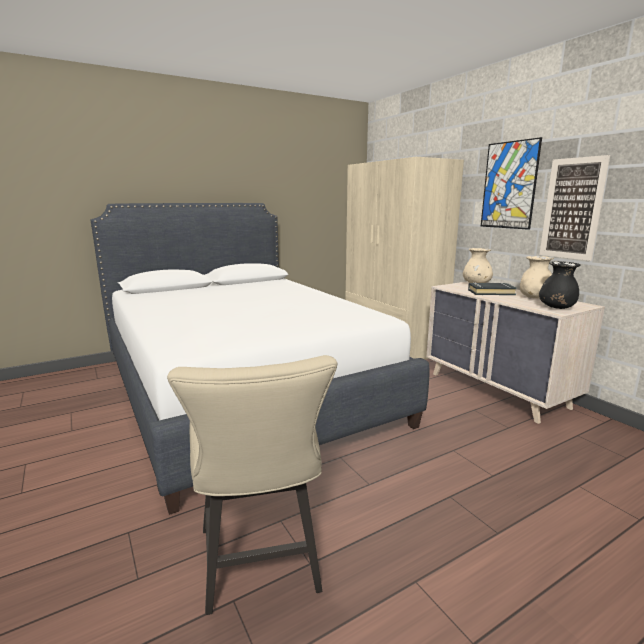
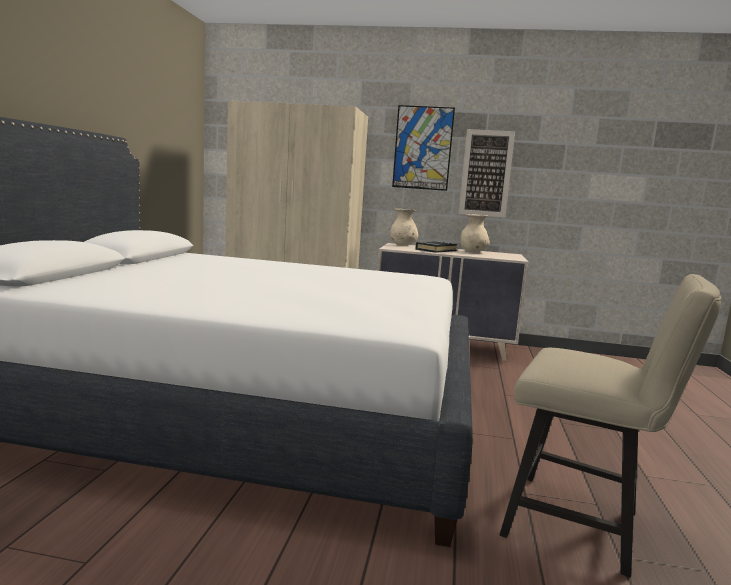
camera: 50 degrees left, 5 degrees down
black vase [539,261,581,309] -> none

